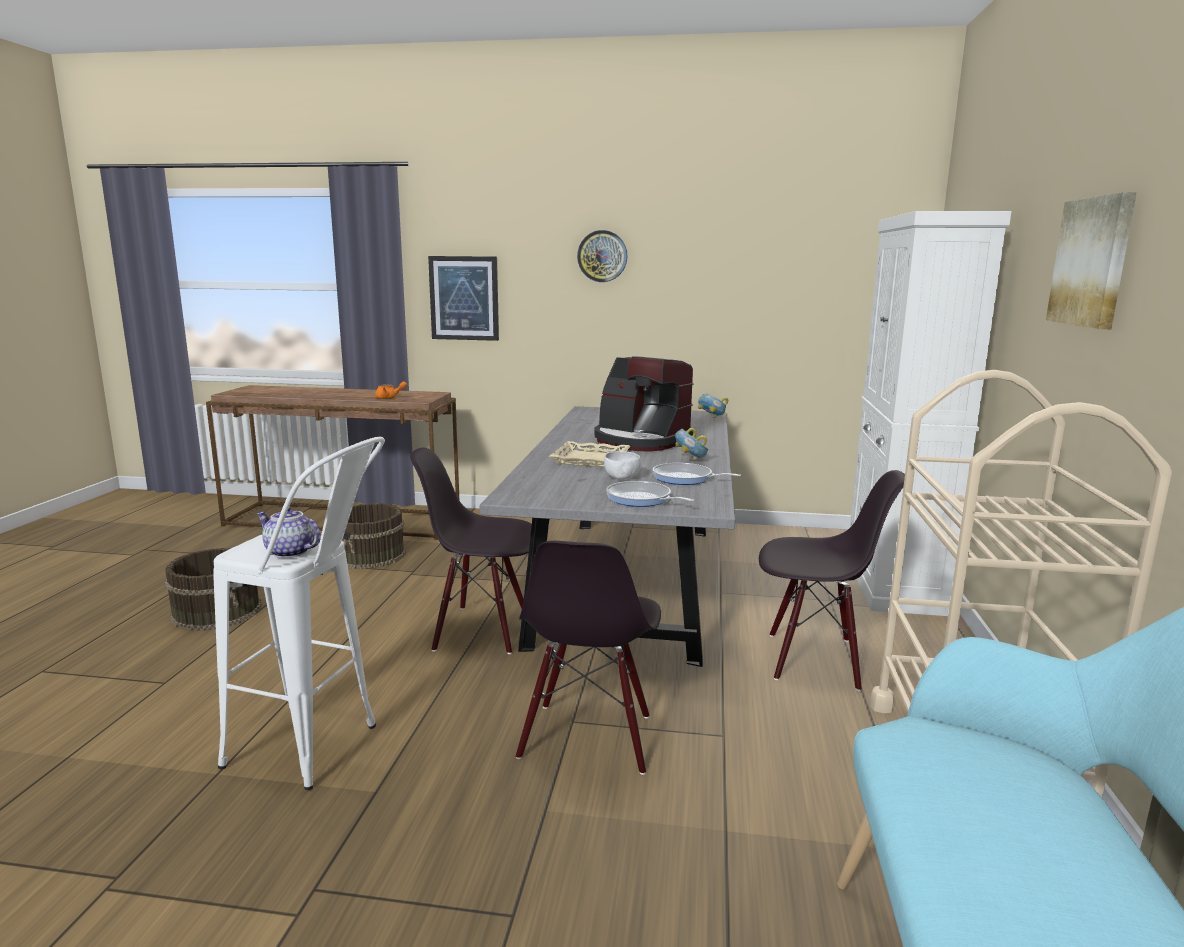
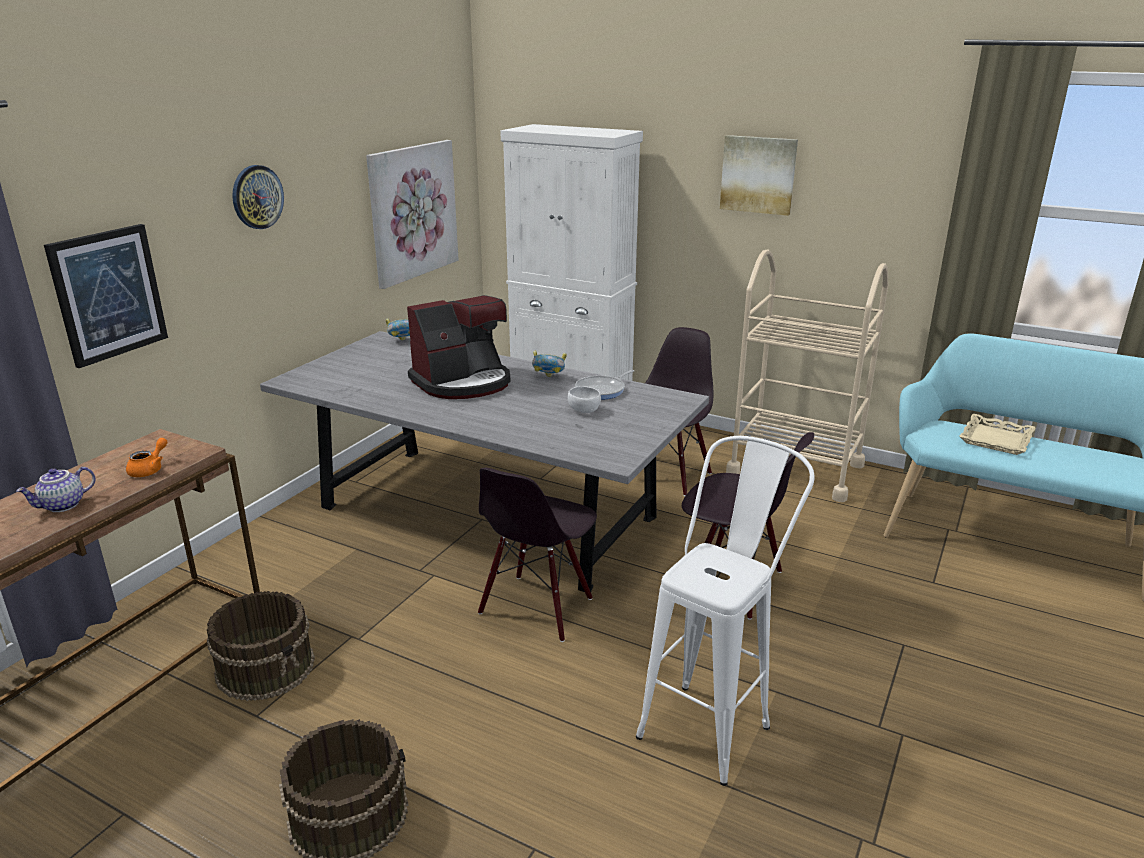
camera: 70 degrees left, 10 degrees up
teapot [257,507,321,558] -> teapot moved to [16,467,96,512]
beige tray [549,441,631,467] -> beige tray moved to [959,414,1036,455]
frying pan [606,481,695,507] -> none
none -> picture [366,140,459,289]

